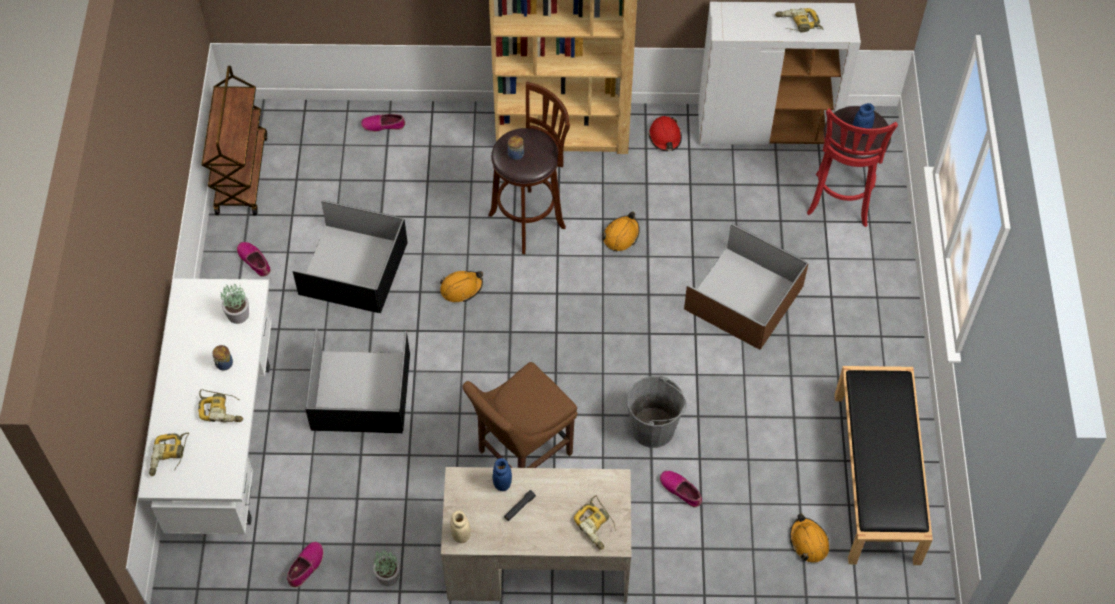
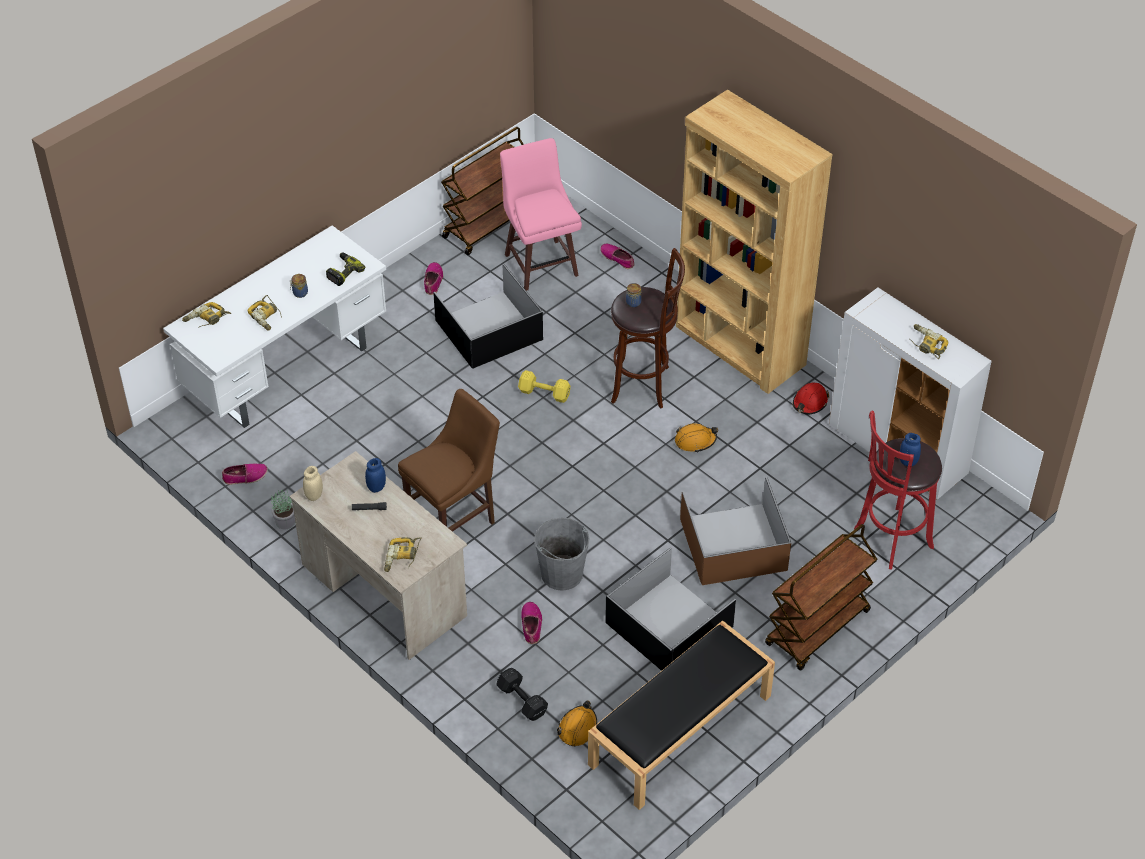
camera: 45 degrees right, 10 degrees down
potted plant [221,284,249,324] -> power drill [326,253,365,286]
black storage box [305,329,410,433] -> black storage box moved to [605,547,736,671]
orange hard hat [440,271,483,302] -> yellow dumbbell [518,370,571,403]
brown chair [463,362,578,468] -> brown chair turned 135 degrees clockwise [398,389,500,532]
none -> black dumbbell [496,668,548,721]
none -> pink stool [500,138,582,291]
none -> brown cart [765,524,878,671]

